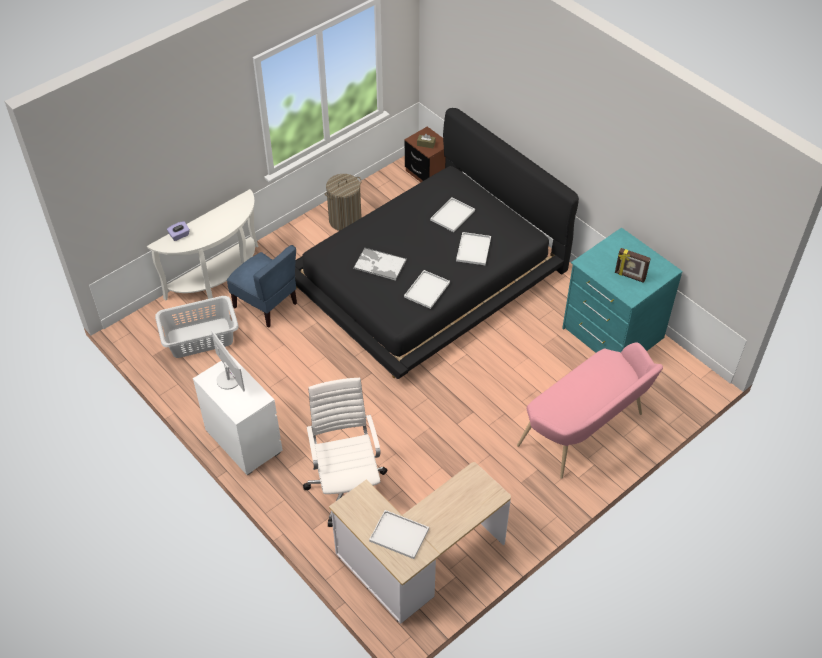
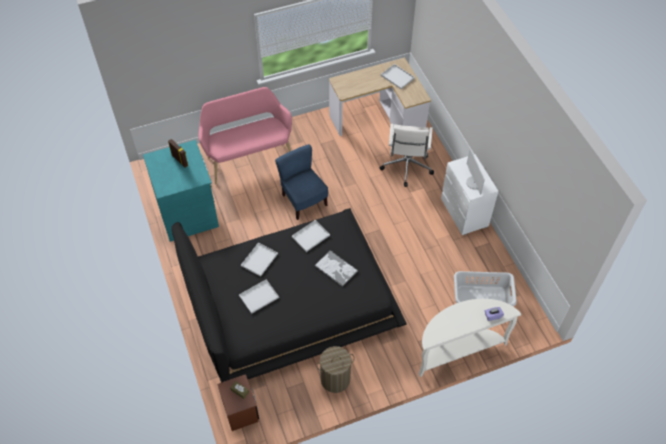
camera: 160 degrees left, 5 degrees up
blue chair [227,245,297,328] -> blue chair moved to [275,144,328,220]

